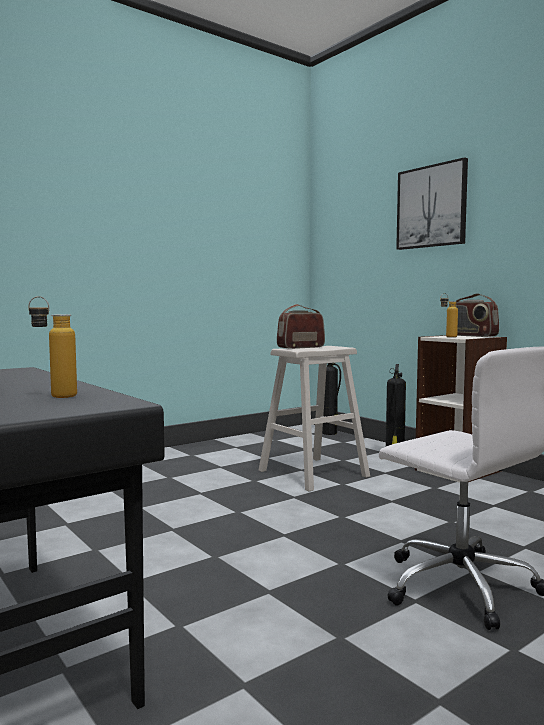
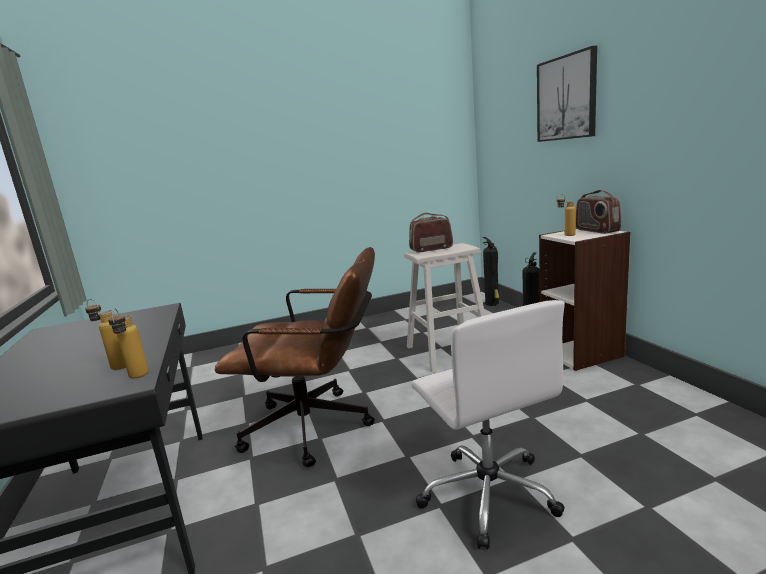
camera: 20 degrees right, 10 degrees up
none -> bottle [108,309,149,378]
none -> brown office chair [215,247,375,467]

